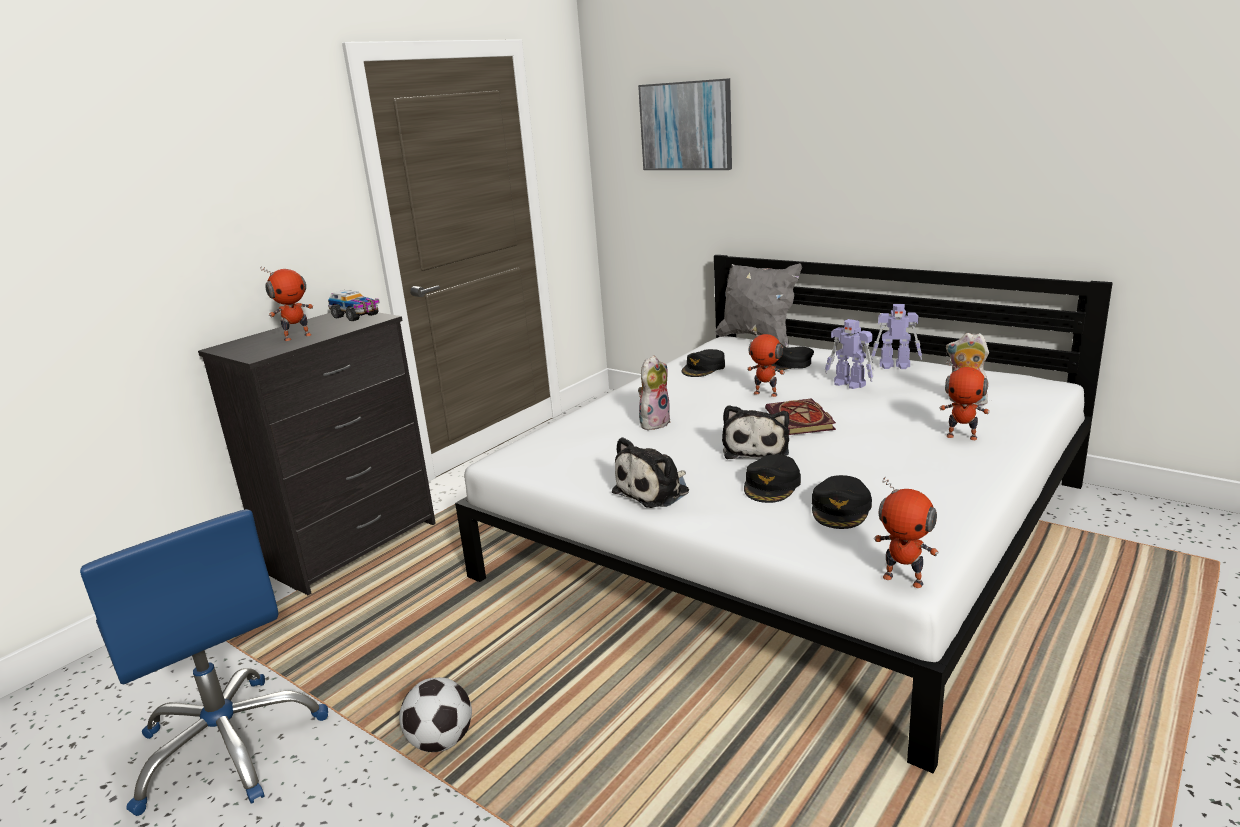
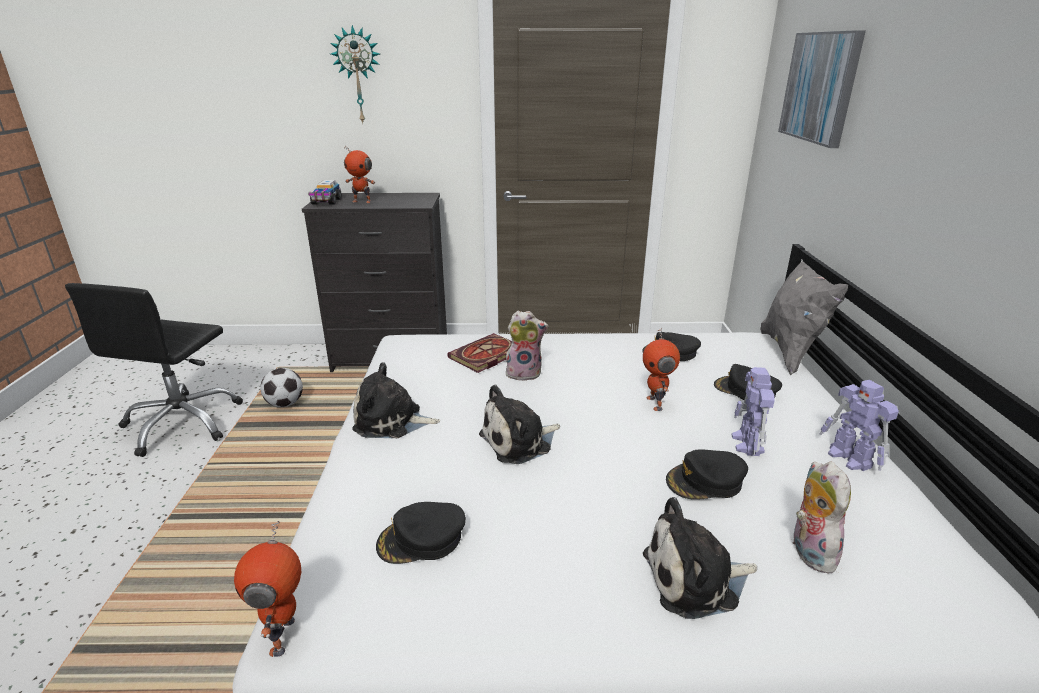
camera: 50 degrees right, 5 degrees up
blue office chair [80,509,328,816] -> black office chair [65,283,243,457]
toy truck [328,290,380,321] -> toy truck moved to [308,180,342,205]
football [399,677,472,752] -> football moved to [260,368,303,407]
black cap [744,455,801,503] -> black cap moved to [666,449,748,500]
book [765,398,836,435] -> book moved to [447,333,512,373]
toy robot [940,361,990,440] -> plush toy [643,497,757,619]
none -> wall clock [330,25,380,123]

